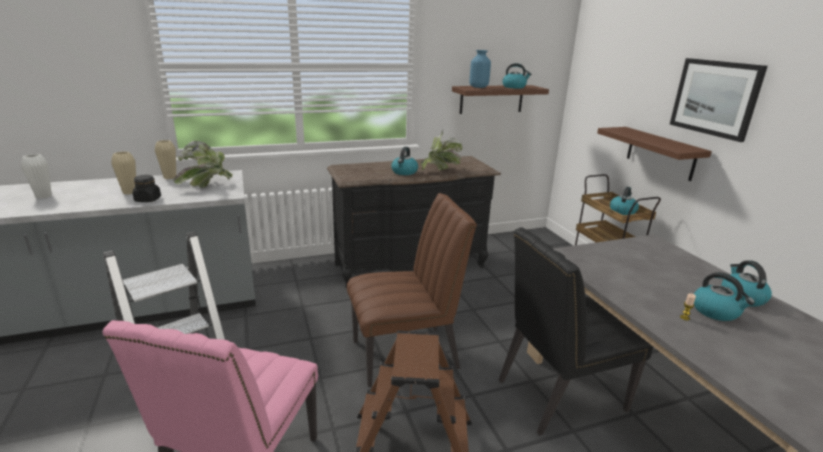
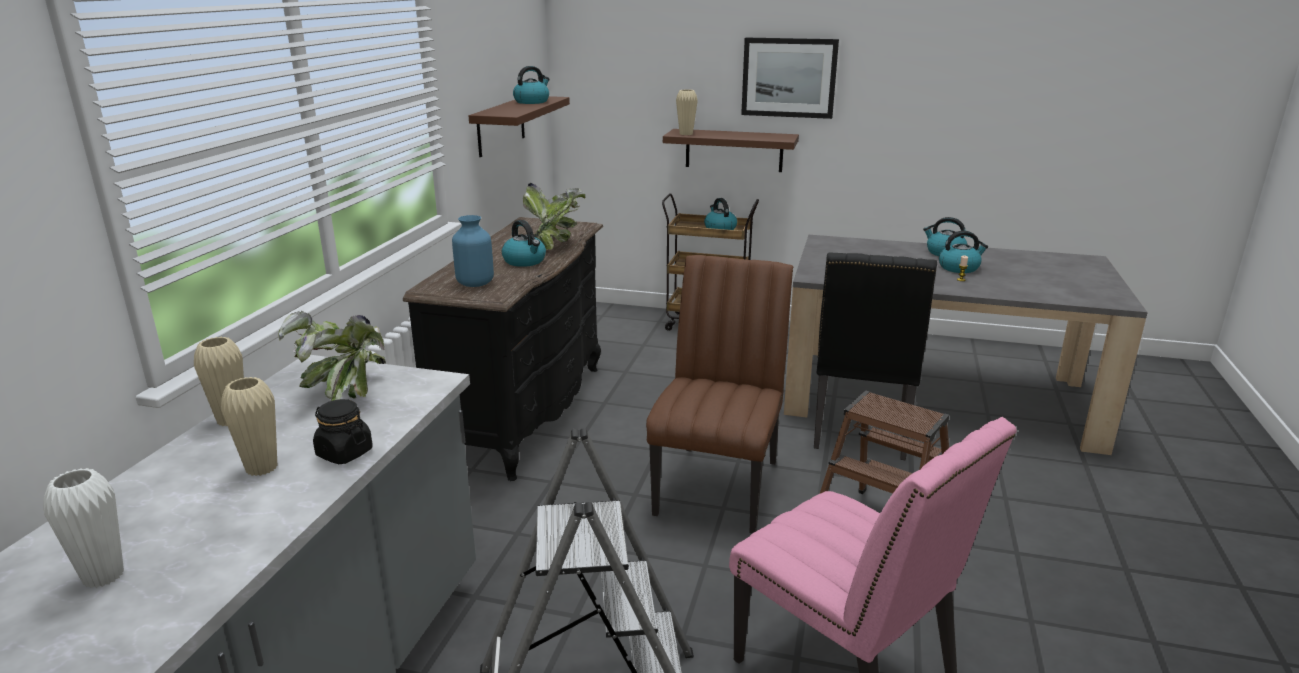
camera: 55 degrees left, 0 degrees up
blue vase [469,50,491,88] -> blue vase moved to [452,215,494,287]
none -> beige vase [676,89,698,135]

